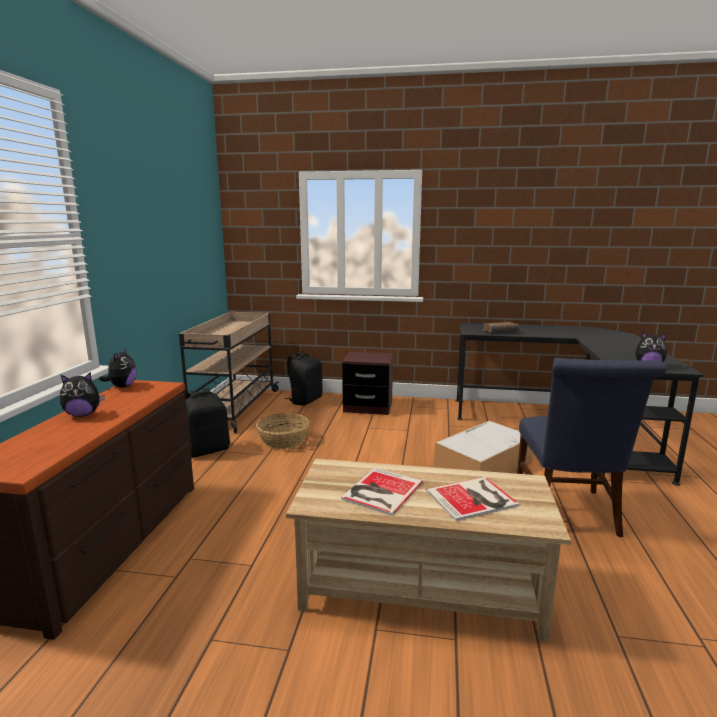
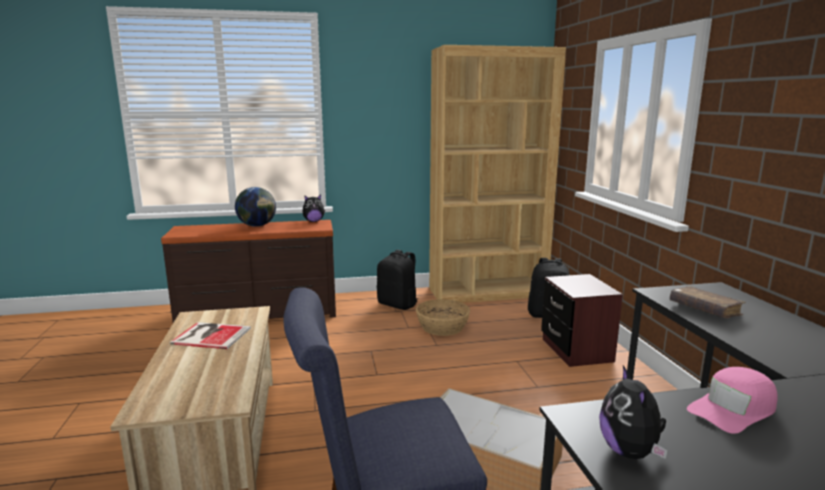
camera: 70 degrees right, 0 degrees up
plush toy [60,372,105,417] -> globe [235,187,276,227]
beige cart [179,312,279,433] -> brown bookcase [429,45,566,304]
book [426,477,519,521] -> none
none -> pink cap [687,367,778,434]

